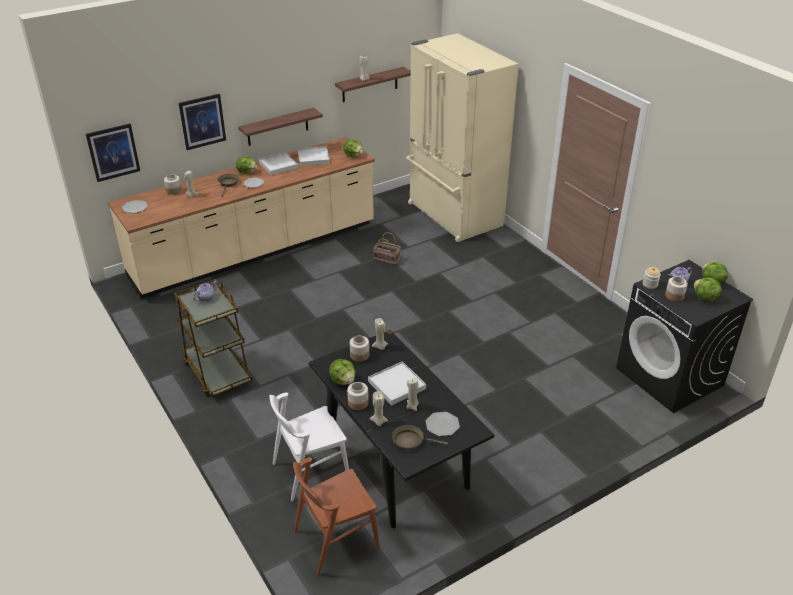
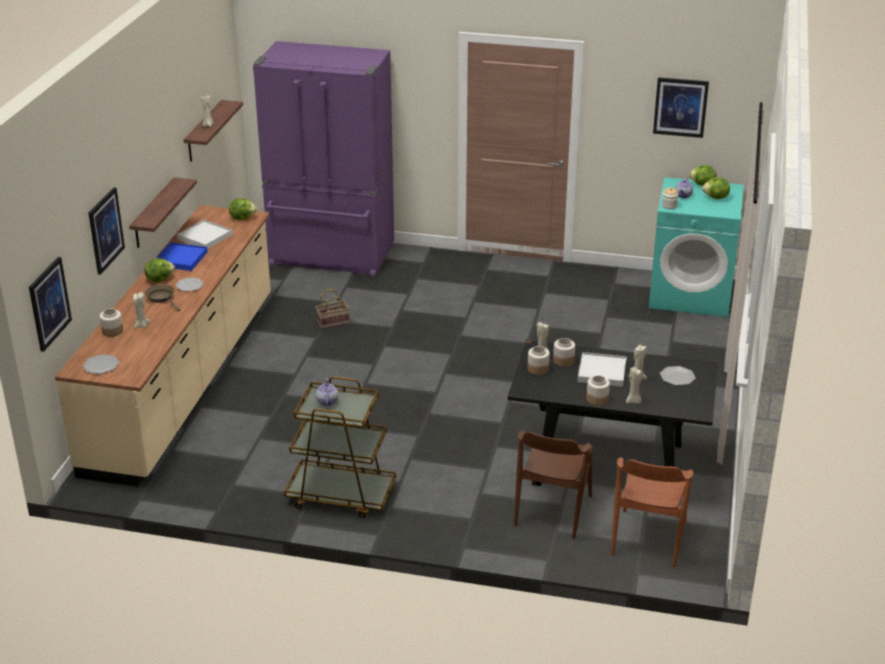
camera: 45 degrees left, 5 degrees down
white tray [259,152,299,175] -> blue tray [156,242,208,271]
white chair [269,393,349,501] -> brown chair [514,430,593,539]
lettuce [329,359,355,385] -> none
brown frying pan [392,425,448,450] -> none
beige fridge [406,33,519,242] -> purple fridge [253,41,394,277]
black washing machine [616,260,753,413] -> turquoise washing machine [649,177,744,317]
jar [665,276,688,301] -> jar moved to [553,338,575,367]
none -> picture [653,77,709,138]

